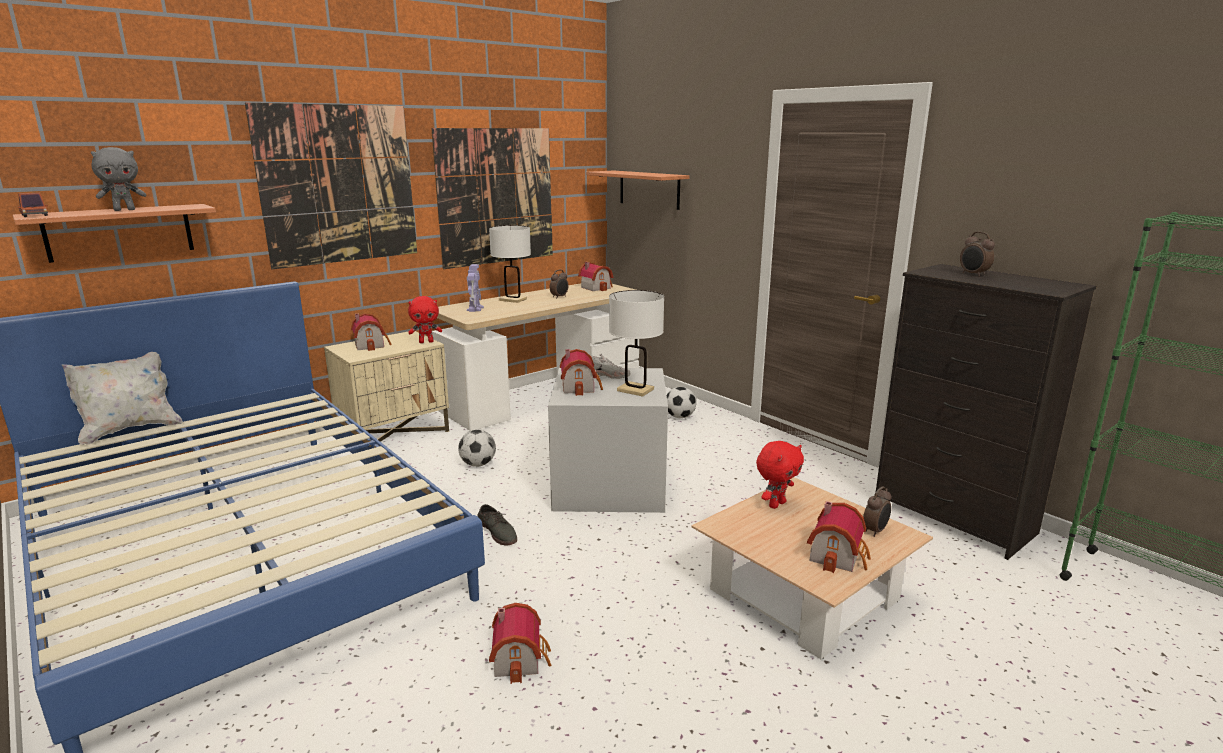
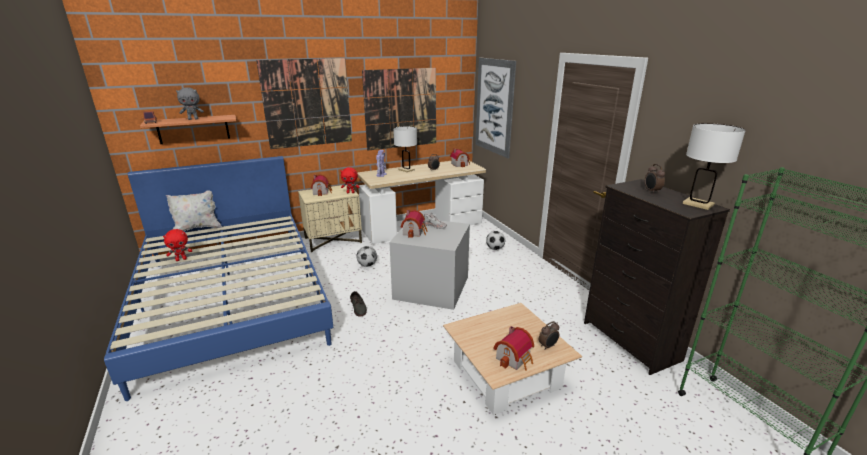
camera: 15 degrees right, 5 degrees up
toy house [489,603,551,684] -> none
shelf [586,171,690,210] -> picture [475,58,516,158]
white table lamp [609,290,664,397] -> white table lamp moved to [683,123,746,210]
red plush toy [756,441,804,509] -> red plush toy moved to [163,229,192,261]

